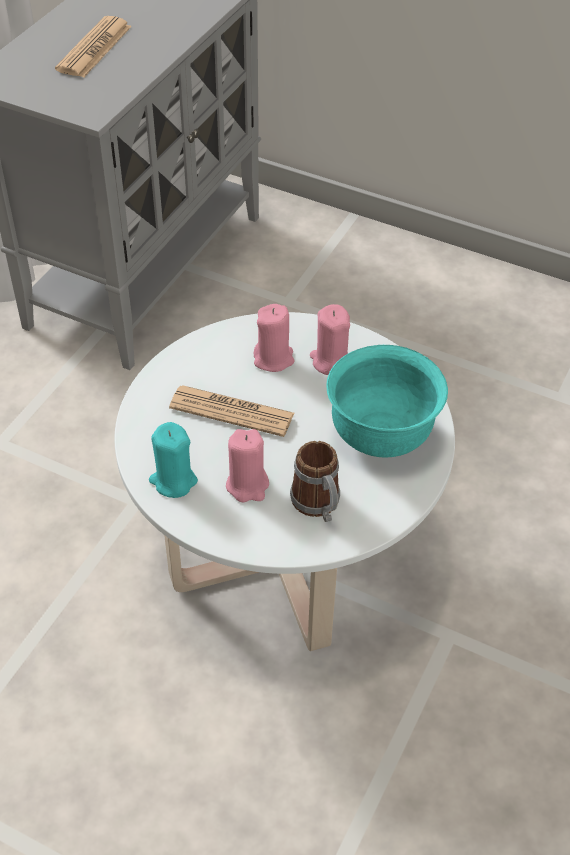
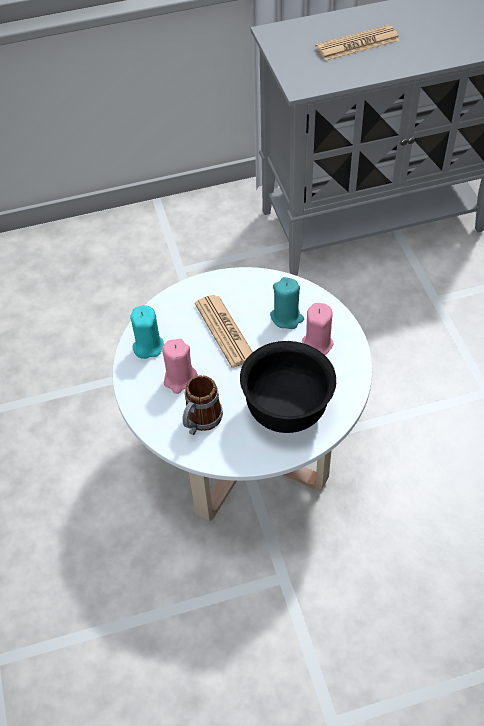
camera: 50 degrees right, 5 degrees up
pink candle [254,304,294,372] -> turquoise candle [270,277,304,329]
turquoise bowl [326,345,448,458] -> black bowl [240,341,336,433]

